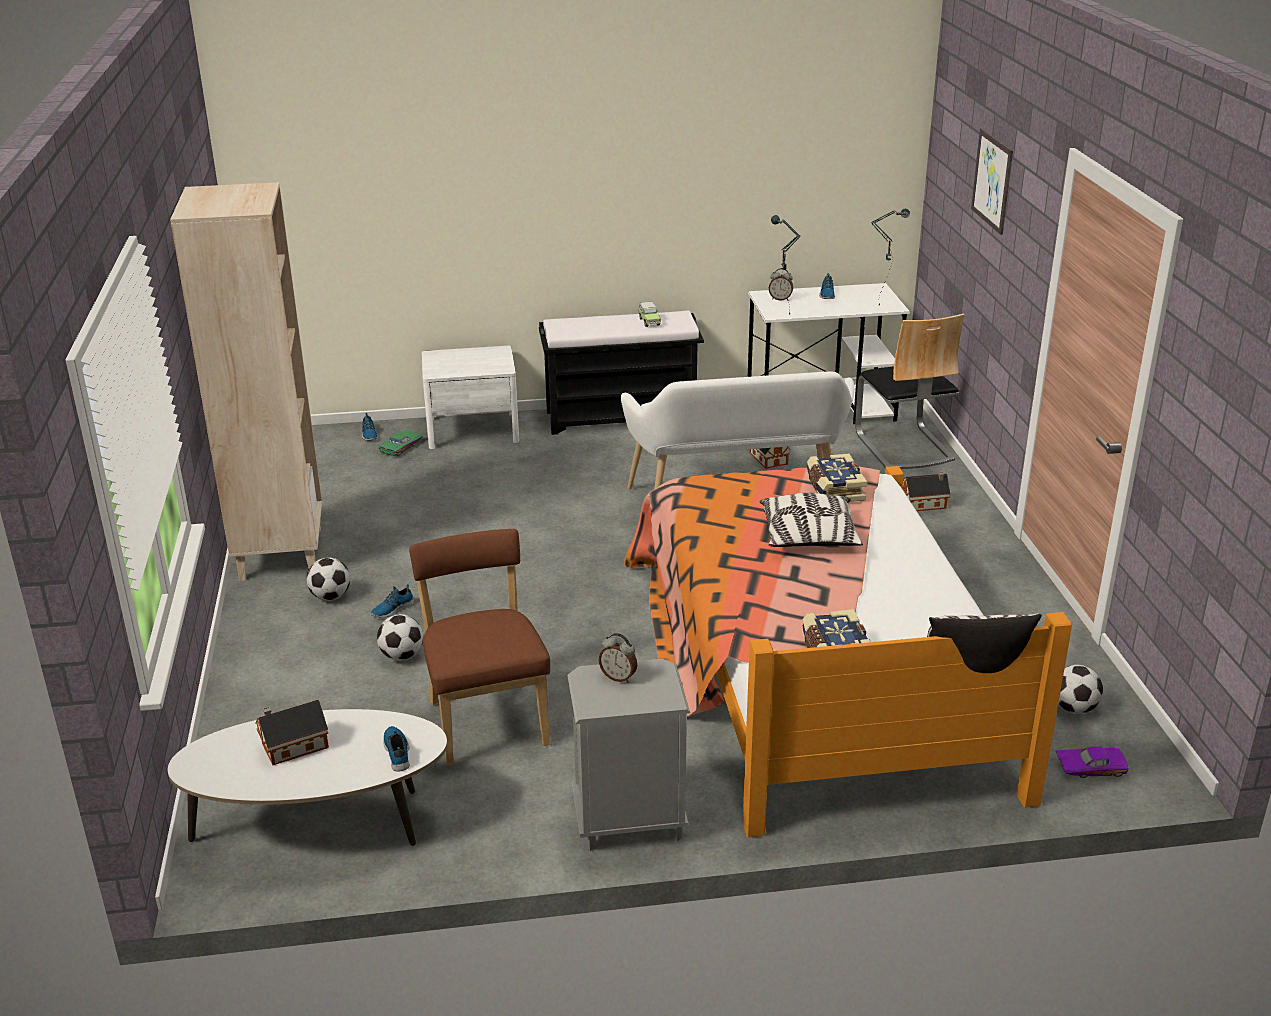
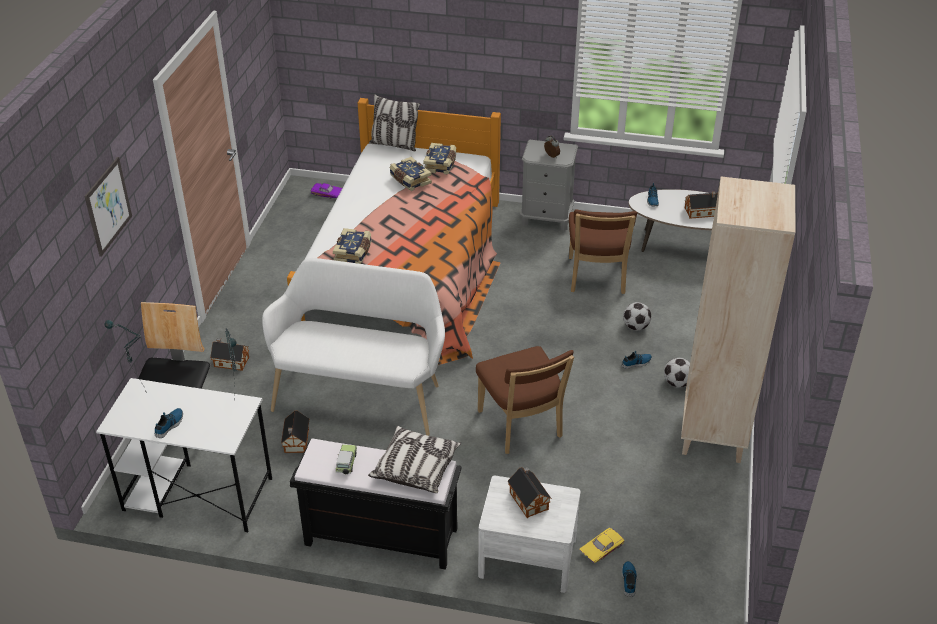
camera: 160 degrees left, 10 degrees up
green toy car [378,429,423,456] -> yellow toy car [579,528,624,563]
pillow [759,493,863,547] -> pillow moved to [368,426,461,493]
alarm clock [769,268,793,301] -> none
football [1058,665,1103,714] -> none
none -> book [389,157,432,191]
none -> brown chair [476,346,574,454]
none -> toy house [507,467,552,518]

